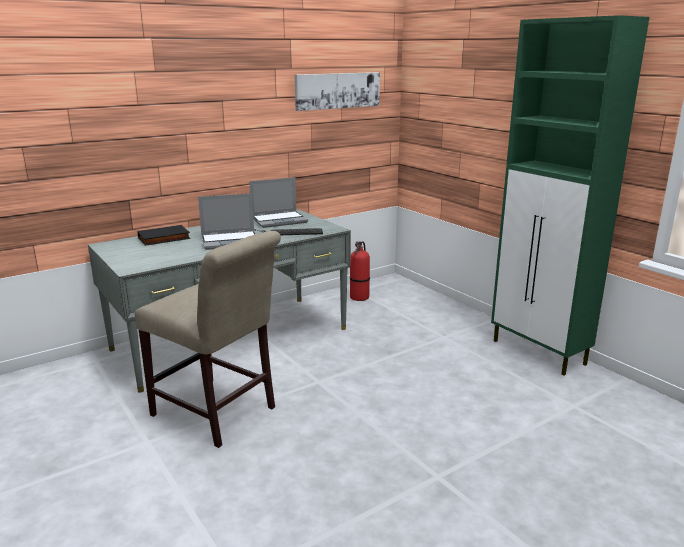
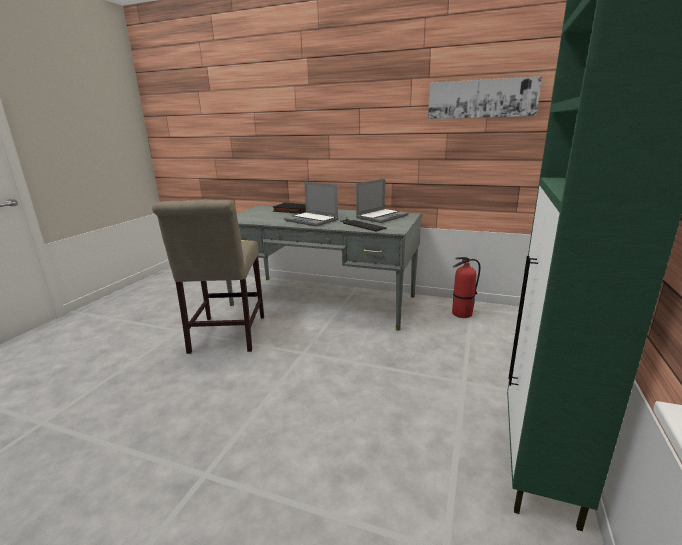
camera: 55 degrees right, 0 degrees up
laptop [249,177,308,228] -> laptop turned 75 degrees counterclockwise [356,179,408,223]

